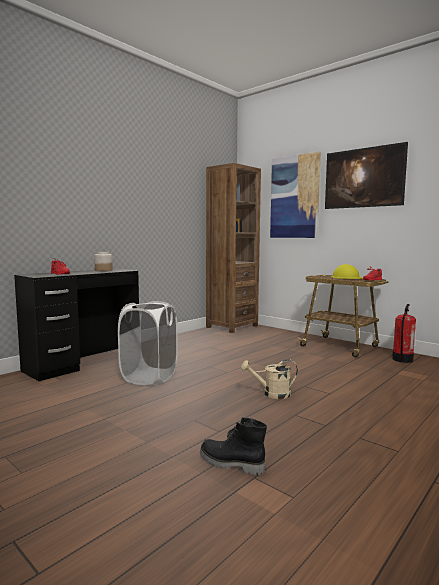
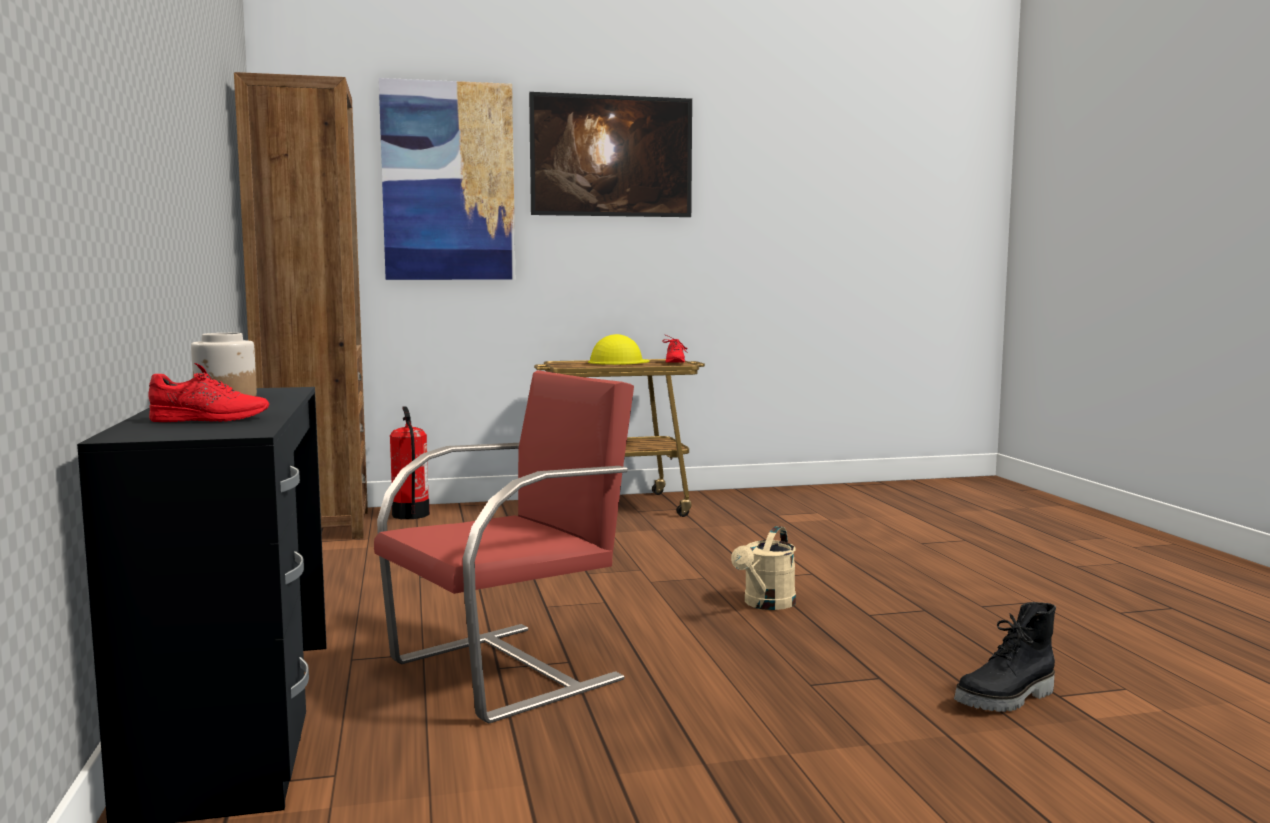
camera: 55 degrees left, 0 degrees up
white laundry basket [118,301,178,385] -> red chair [374,370,634,724]
fire extinguisher [392,304,416,363] -> fire extinguisher moved to [390,406,430,519]

